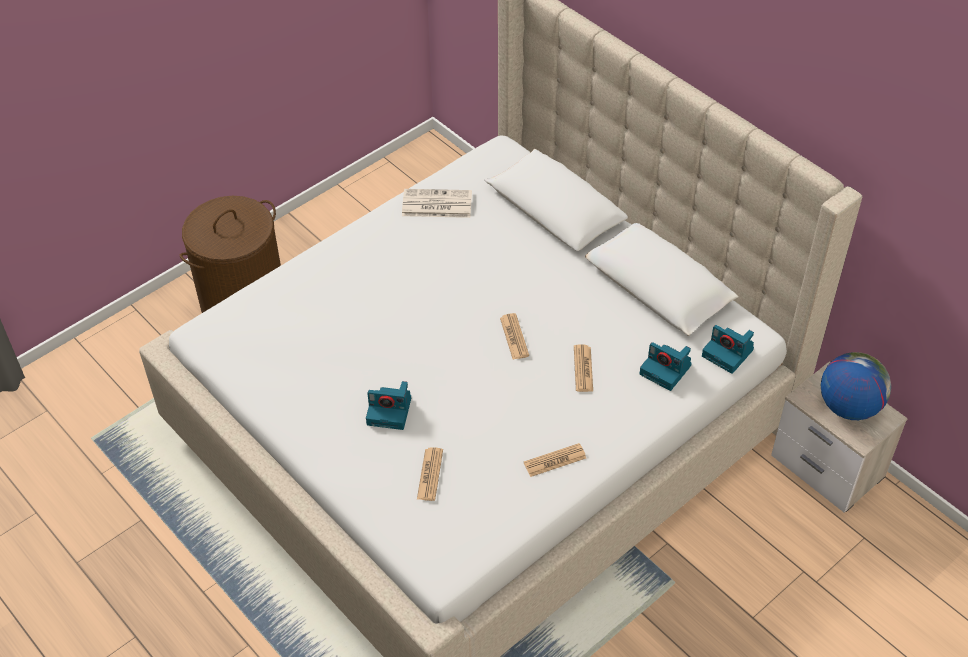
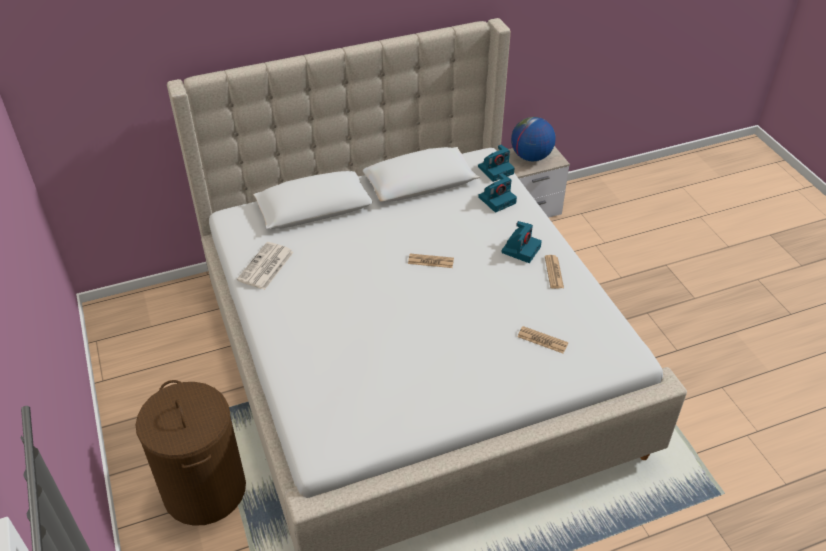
camera: 70 degrees left, 5 degrees down
camera [366,381,411,430] -> camera moved to [501,221,542,263]
newspaper [574,344,593,392] -> none

